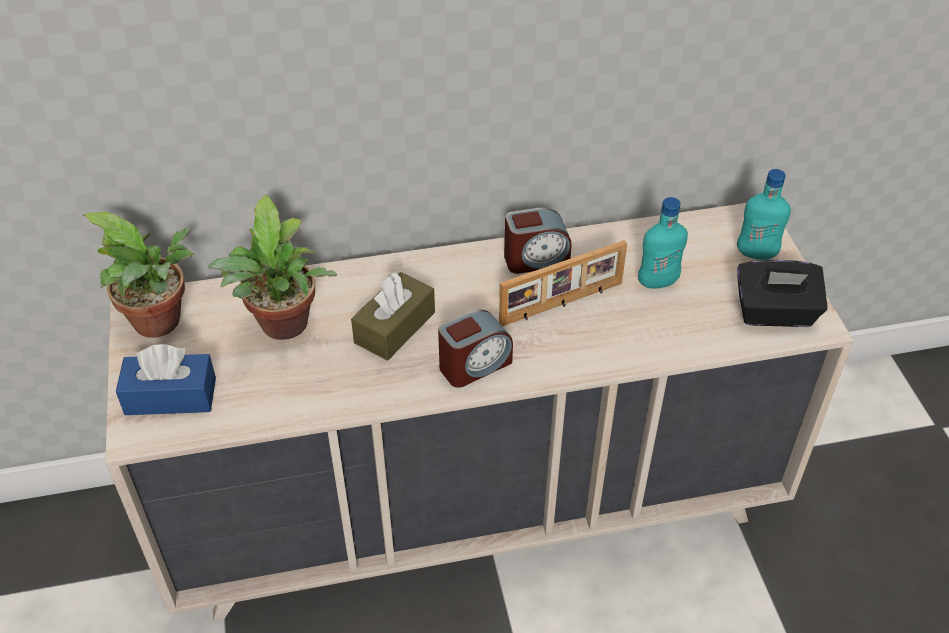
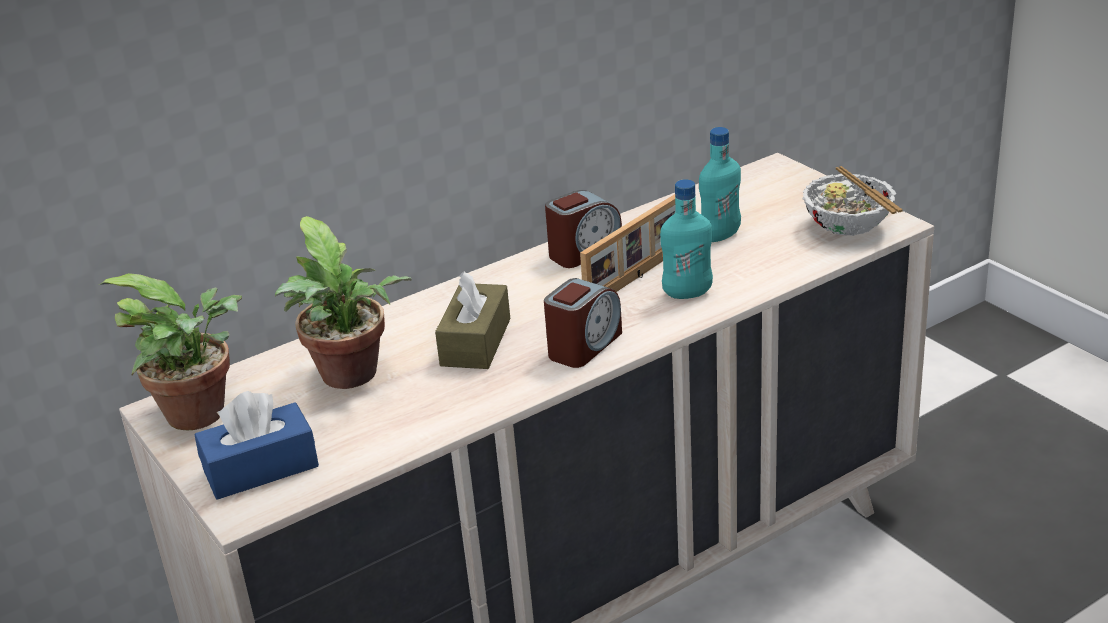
camera: 20 degrees left, 15 degrees down
turquoise bottle [737,169,791,260] -> turquoise bottle moved to [660,179,713,299]
black tissue box [737,260,828,327] -> bowl [802,166,903,236]

